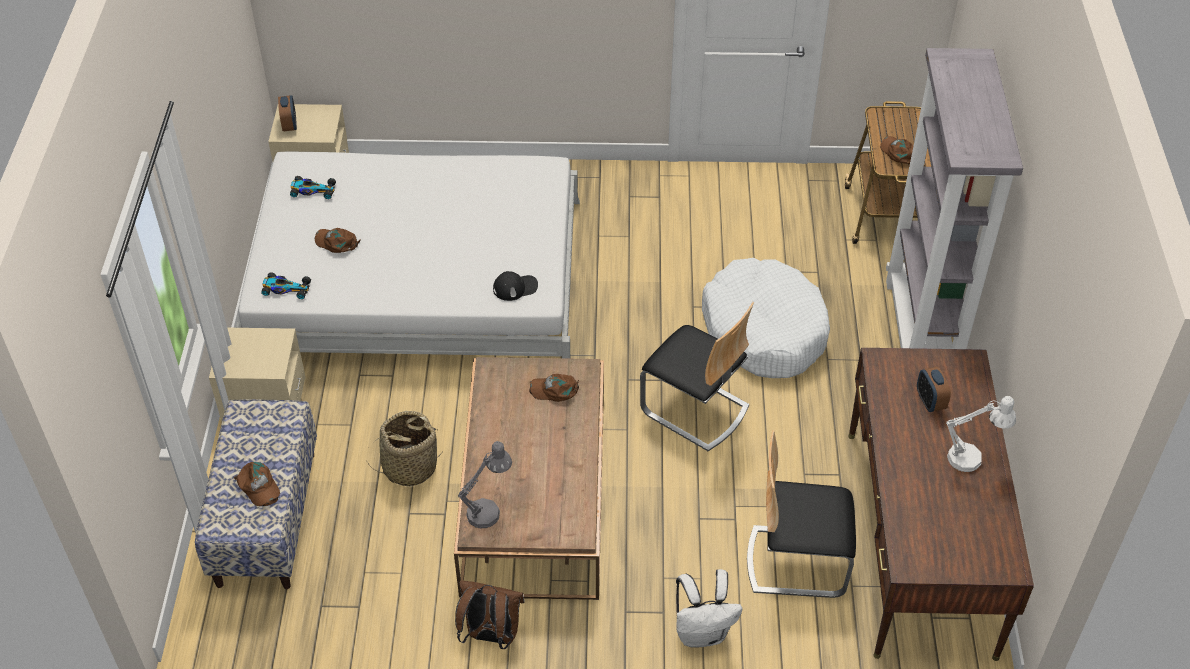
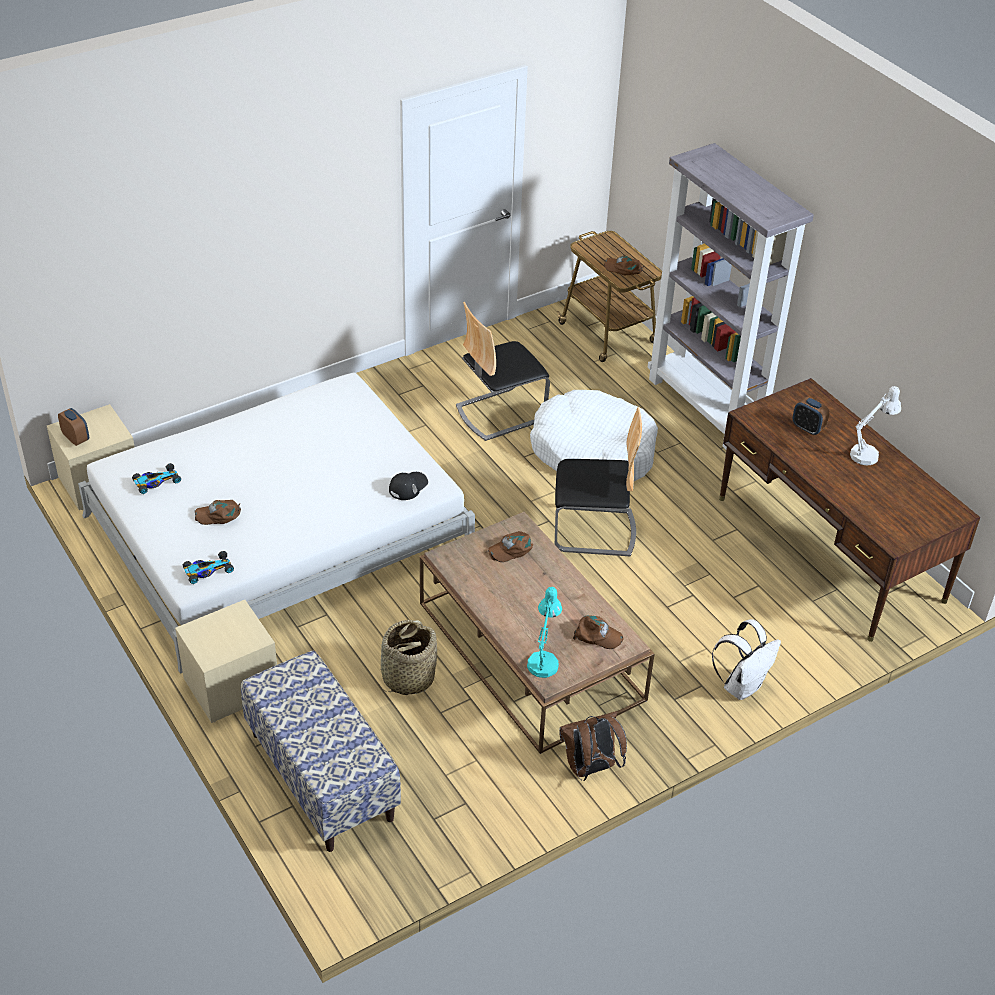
camera: 35 degrees left, 5 degrees down
brown cap [234,462,280,506] -> brown cap moved to [573,615,623,649]
grey table lamp [458,441,512,528] -> turquoise table lamp [527,587,562,678]
chair [747,430,856,598] -> chair moved to [456,302,550,441]

